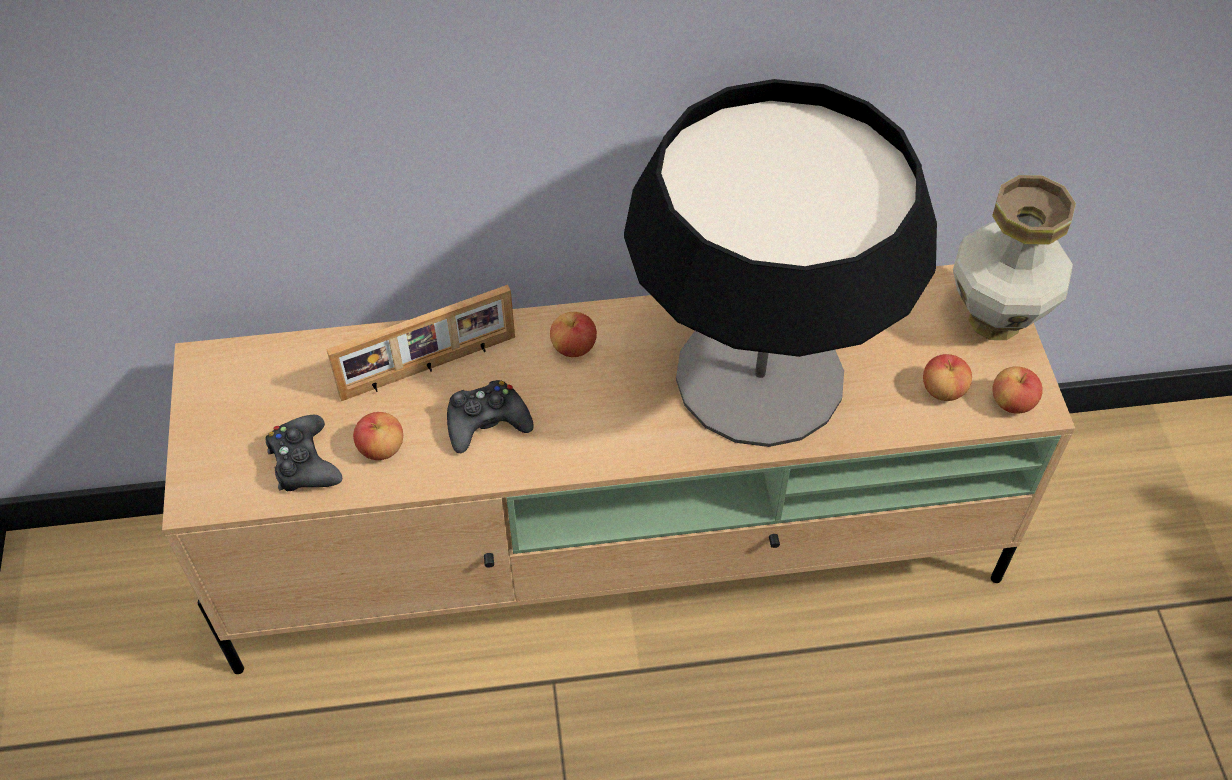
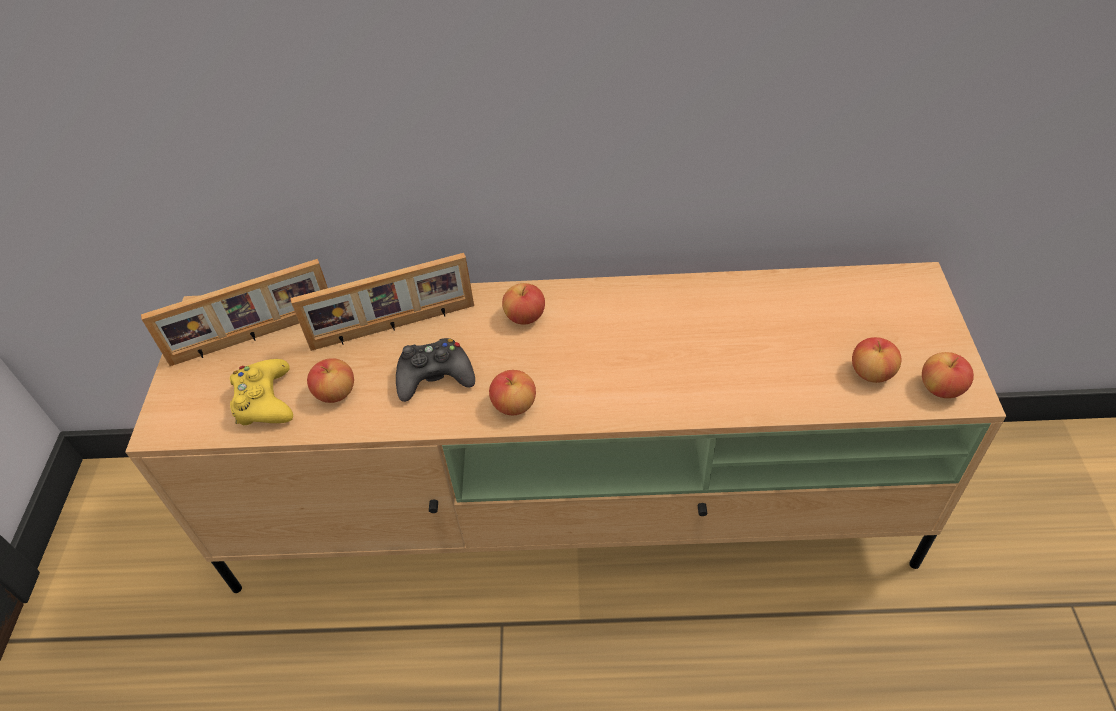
camera: 10 degrees right, 5 degrees down
black game controller [266,415,342,491] -> yellow game controller [230,359,293,425]
table lamp [624,79,937,447] -> none
vase [953,175,1076,340] -> none
none -> picture frame [141,259,328,366]
none -> apple [489,370,536,415]

